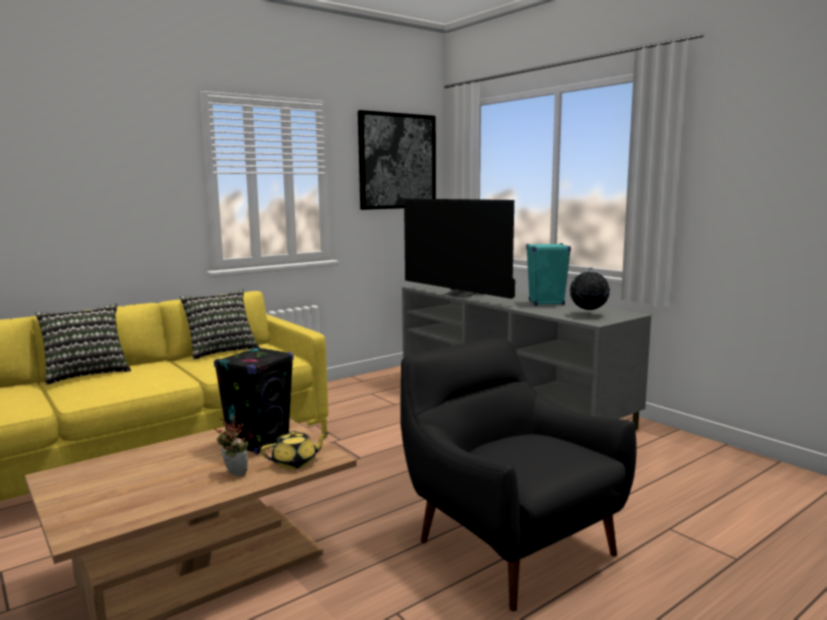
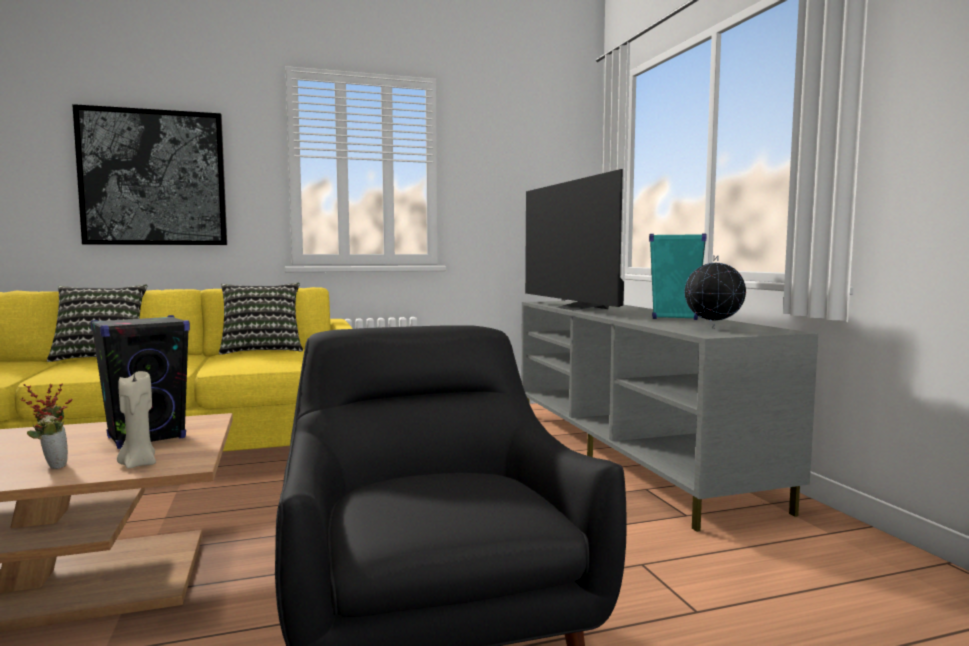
camera: 20 degrees right, 5 degrees down
yellow teapot [261,431,329,469] -> beige candle [117,371,156,469]
picture [358,110,436,210] -> picture moved to [72,104,227,245]

